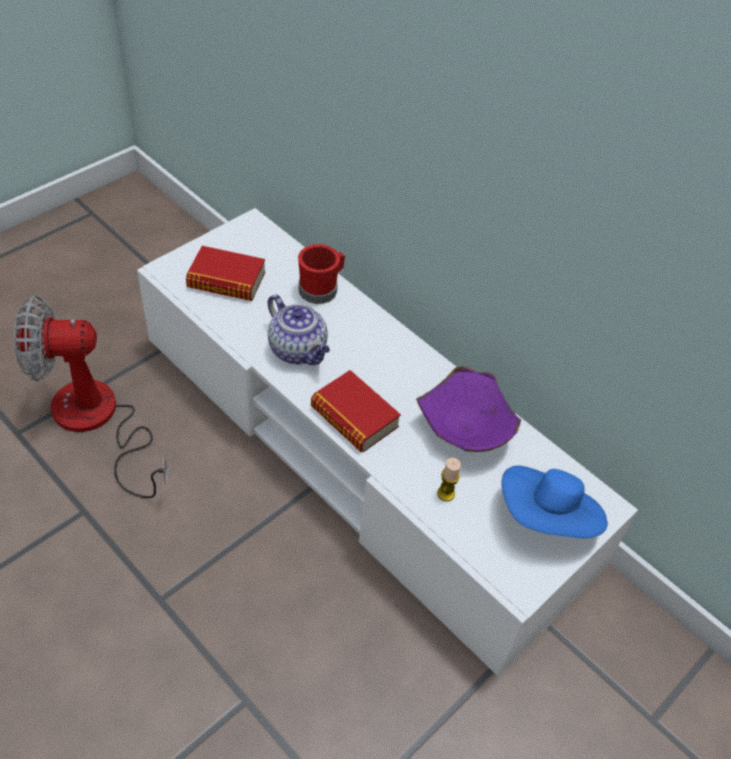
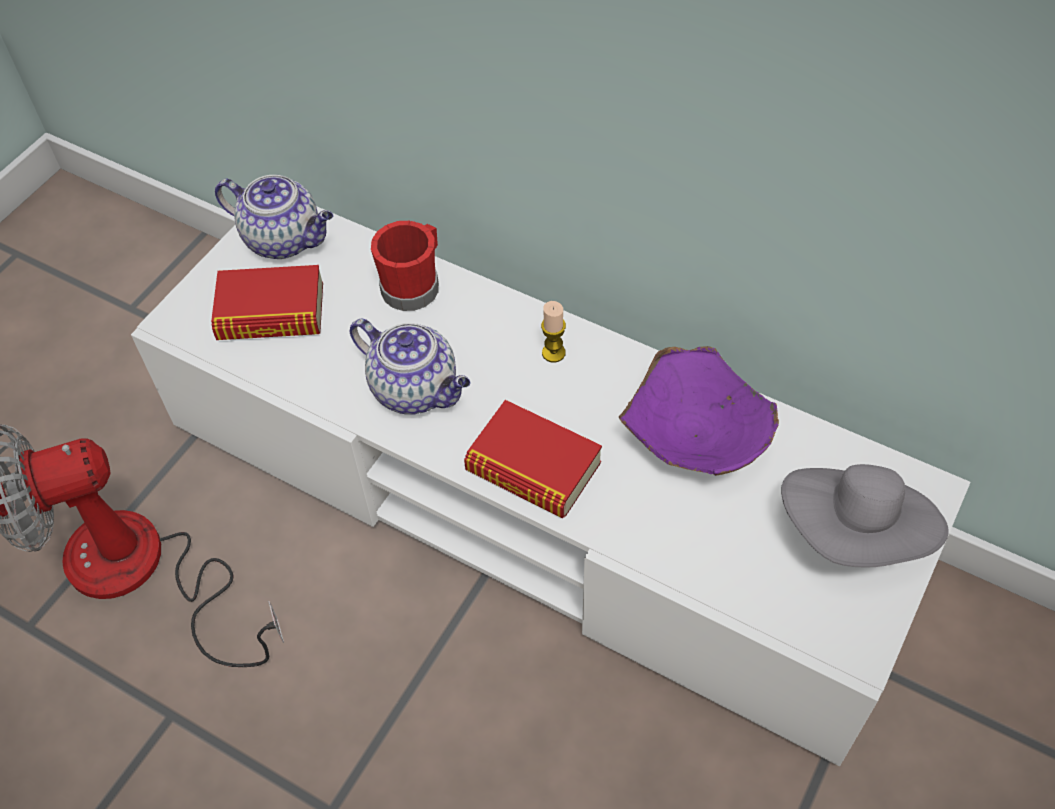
camera: 10 degrees left, 5 degrees up
candle [437,458,461,501] -> candle moved to [541,301,566,362]
blue hat [502,466,608,538] -> grey hat [781,464,949,568]
none -> teapot [215,175,333,259]

